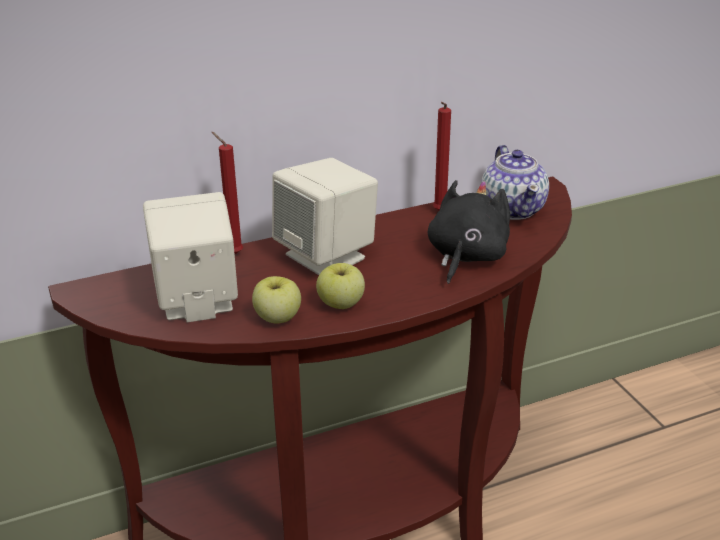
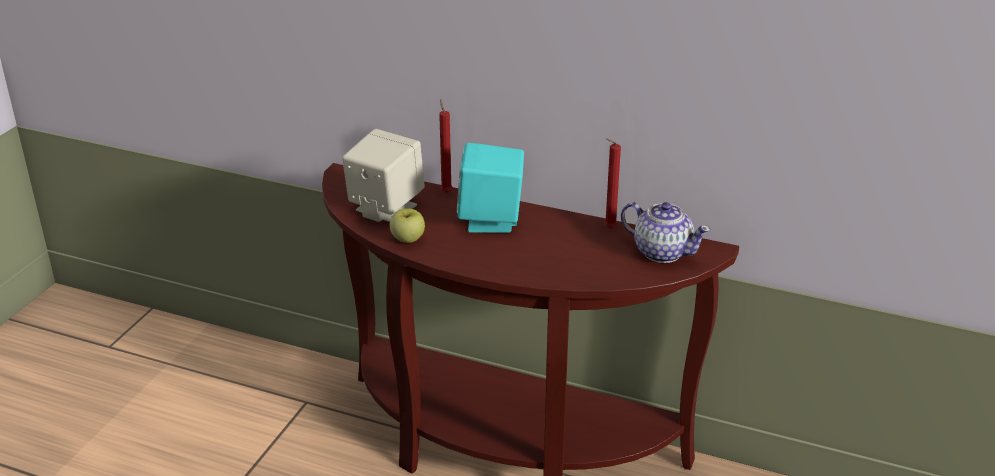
camera: 45 degrees right, 0 degrees up
beige speaker [272,158,378,275] -> turquoise speaker [456,143,524,233]
apple [316,263,365,309] -> none
black plush toy [428,180,510,284] -> none
teapot [481,145,549,220] -> teapot turned 90 degrees counterclockwise [621,202,711,263]

